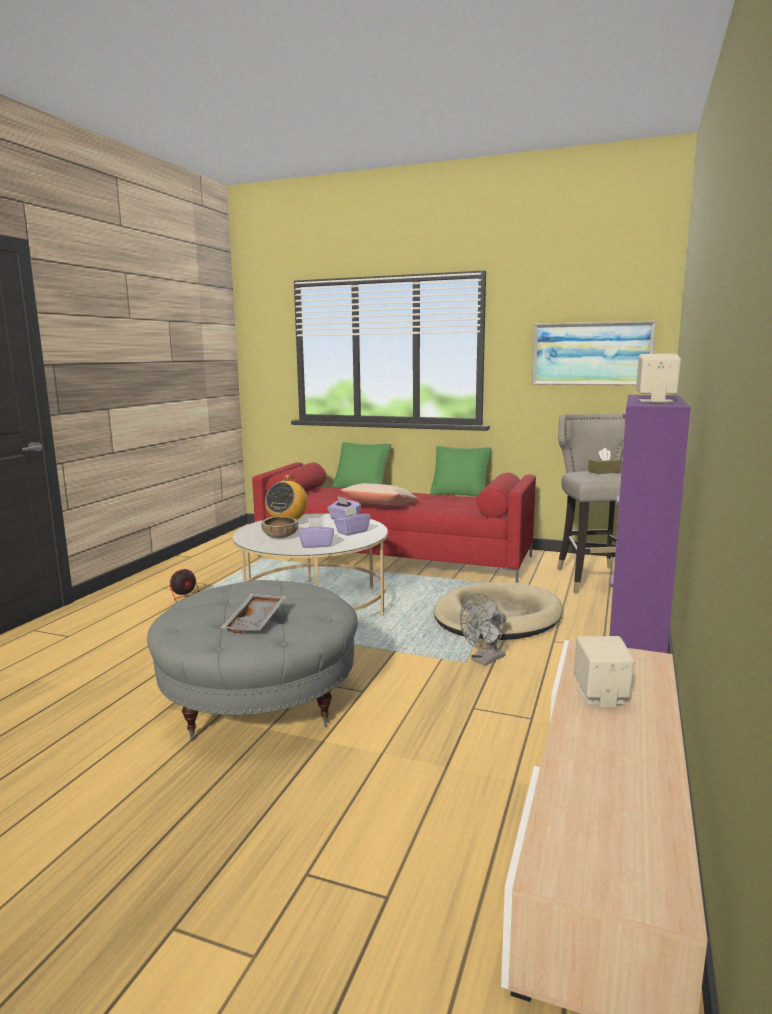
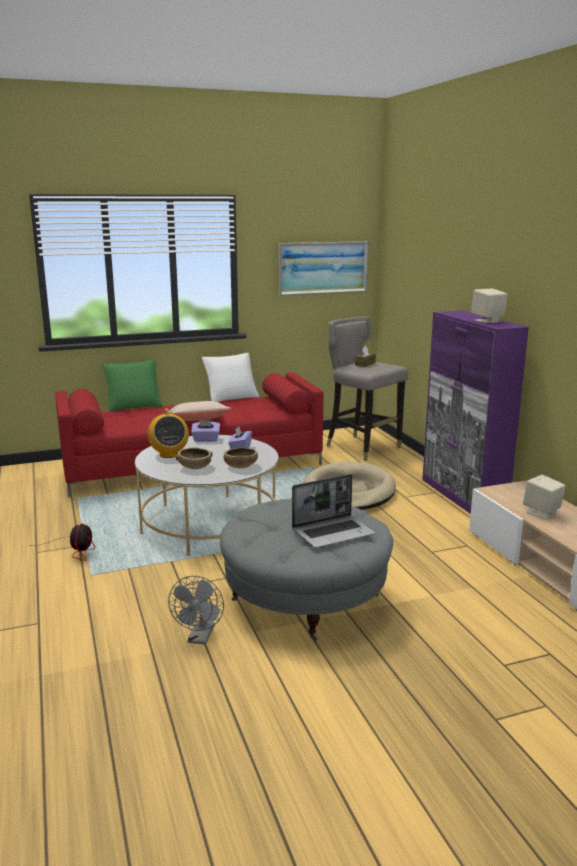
camera: 40 degrees left, 5 degrees up
grey tray [221,594,286,633] -> laptop [292,474,375,548]
purple tissue box [298,518,334,548] -> brown bowl [224,448,258,468]
green pillow [430,446,491,497] -> white pillow [202,353,259,402]
grey fan [460,594,506,665] -> grey fan moved to [168,576,224,645]

